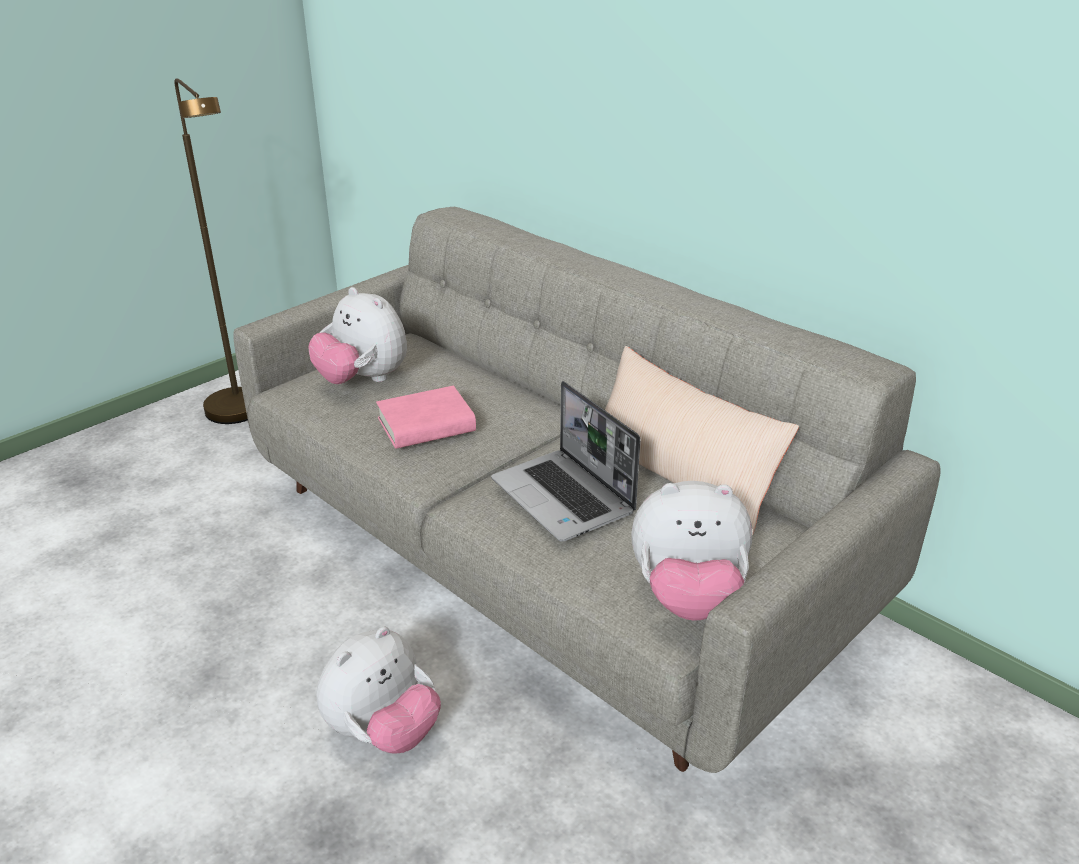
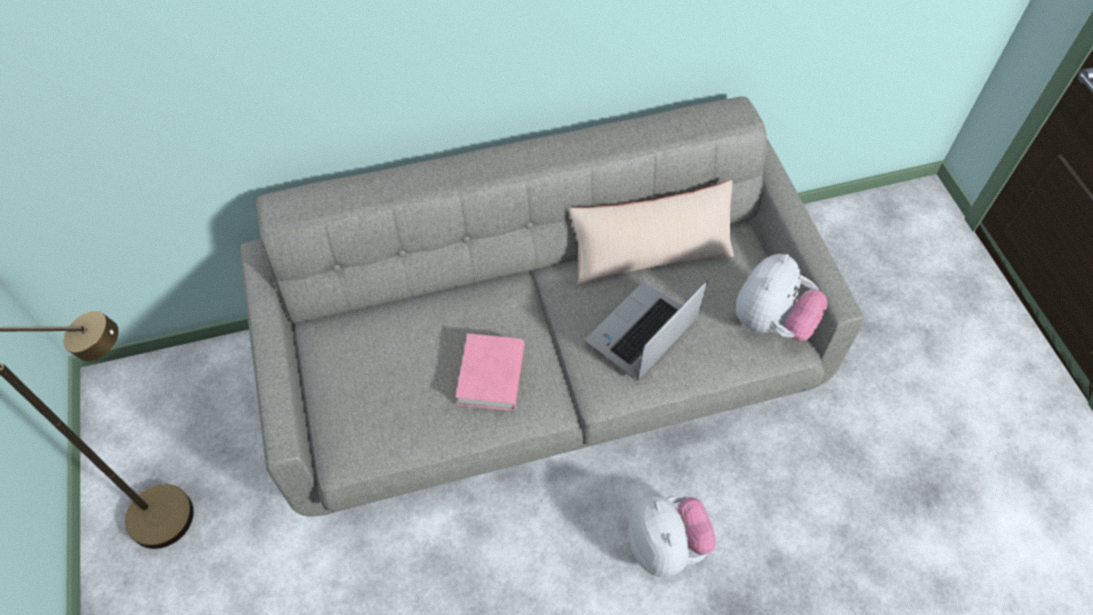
camera: 60 degrees left, 25 degrees up
plush toy [308,287,407,384] -> none
laptop [491,381,640,542] -> laptop turned 135 degrees clockwise [585,280,708,381]

